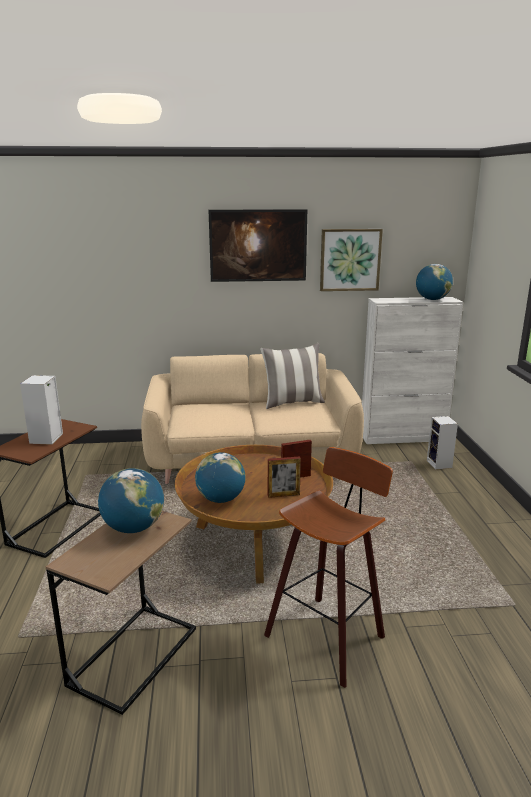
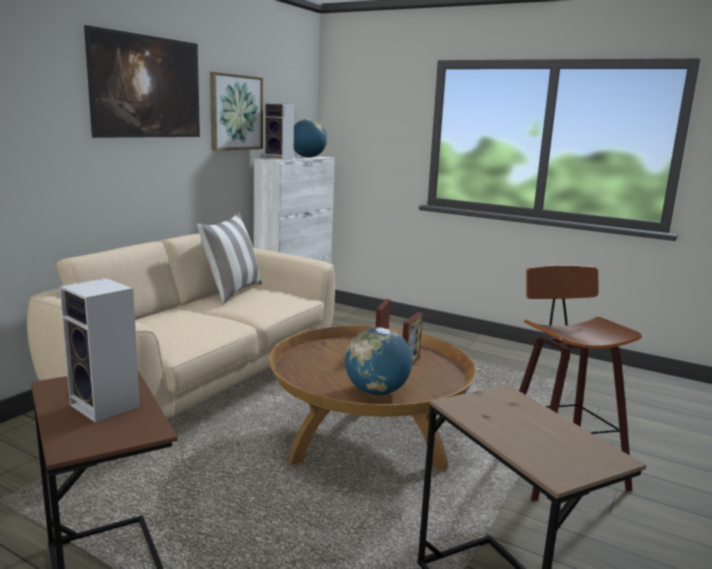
camera: 55 degrees left, 5 degrees down
globe [98,468,164,533] -> none
speaker [427,416,458,470] -> speaker moved to [264,103,294,160]

